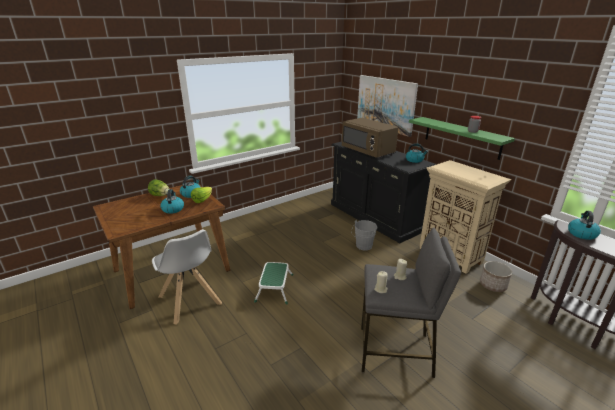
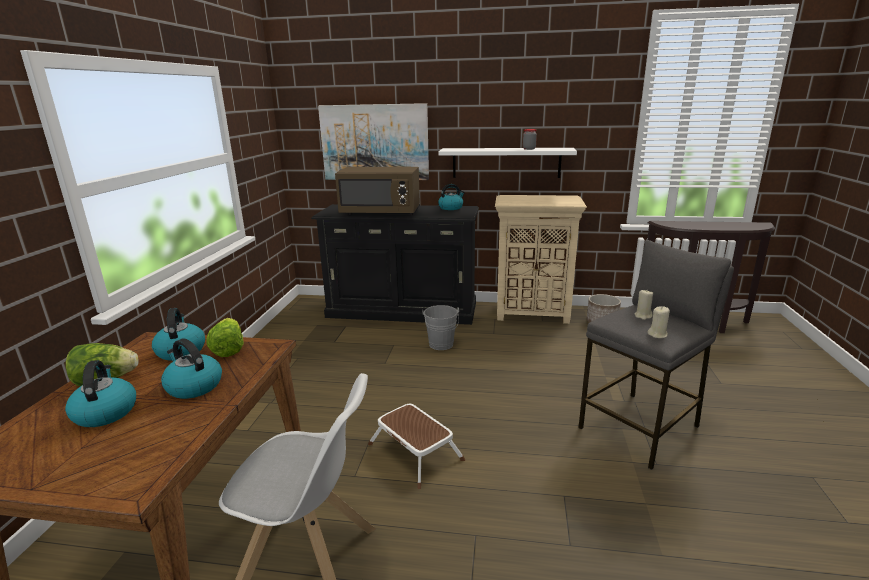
camera: 45 degrees left, 5 degrees down
green step ladder [254,262,293,305] -> brown step ladder [368,403,465,489]
green shelf [409,117,515,160] -> white shelf [438,148,577,178]
kettle [568,211,601,240] -> kettle moved to [65,360,136,427]

